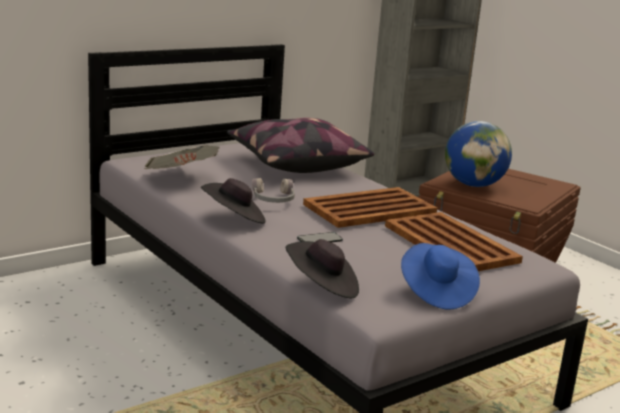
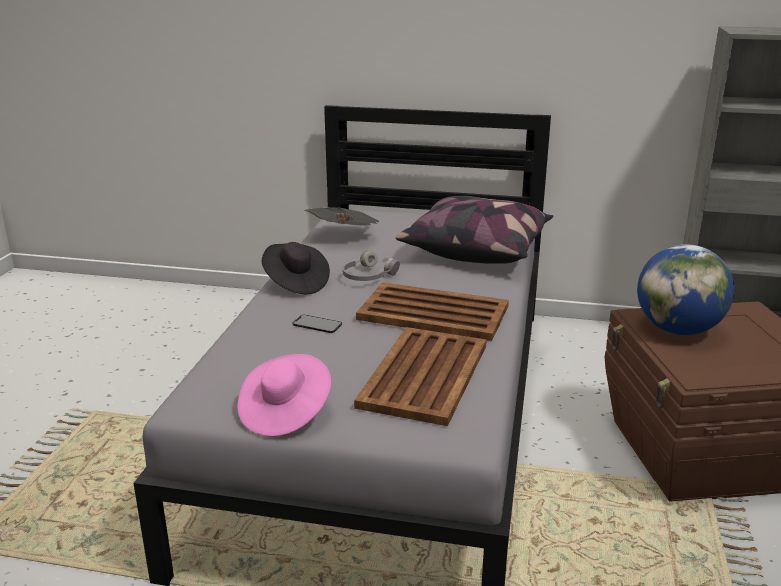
camera: 50 degrees right, 5 degrees up
black hat [286,239,359,298] -> none
blue hat [401,243,480,310] -> pink hat [238,354,331,436]

